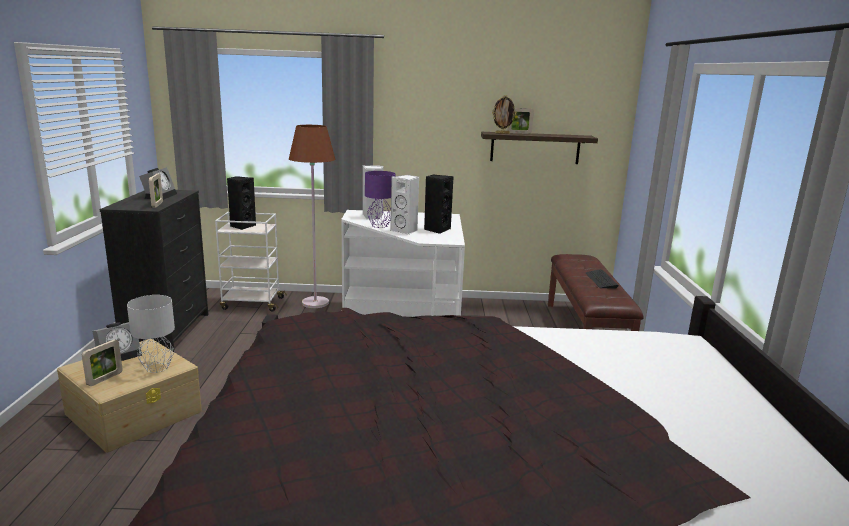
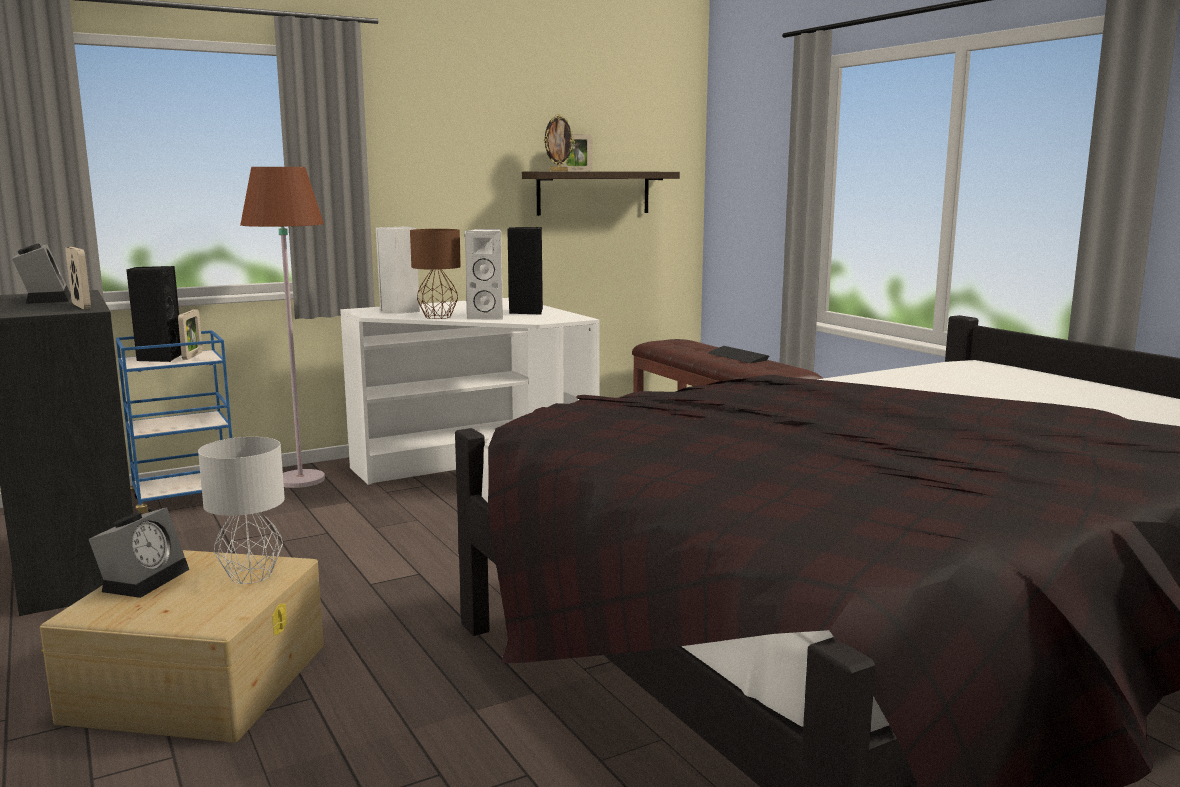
camera: 30 degrees left, 5 degrees down
picture frame [82,339,123,386] -> picture frame moved to [178,309,202,360]
white cart [215,212,287,312] -> blue cart [116,330,232,514]
purple table lamp [365,171,395,228] -> brown table lamp [410,229,461,319]

